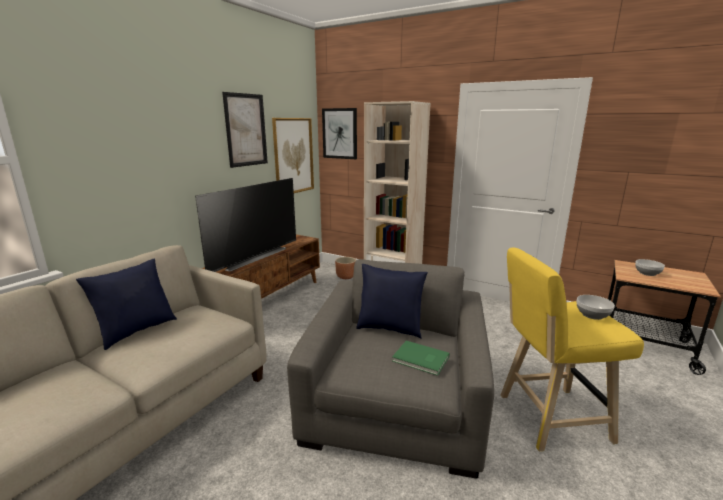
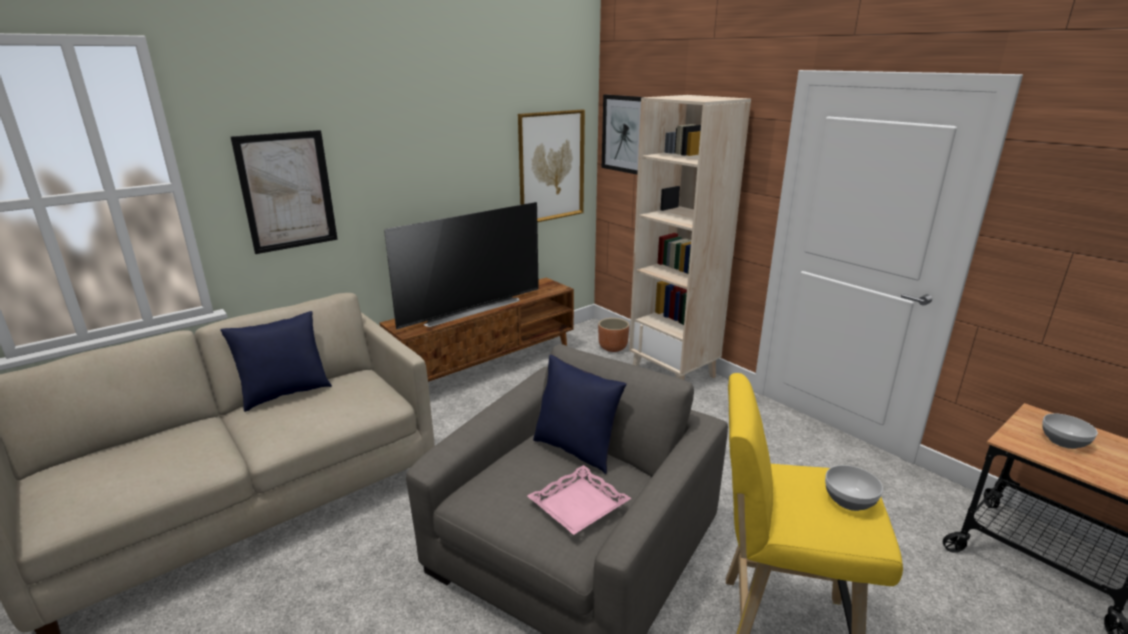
camera: 20 degrees right, 5 degrees up
picture [222,92,268,168] -> picture moved to [231,130,338,254]
green book [392,341,450,376] -> pink tray [527,465,632,535]

